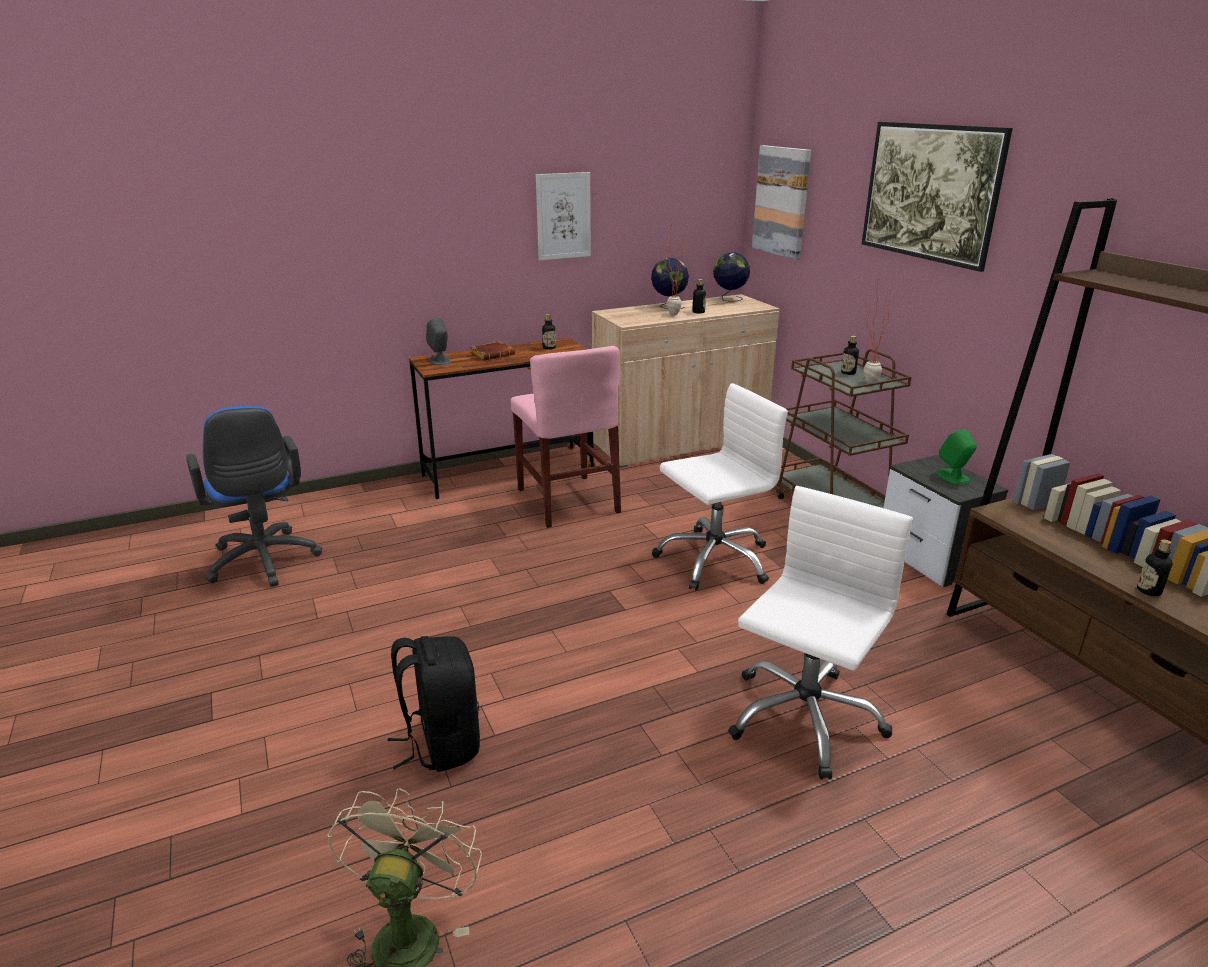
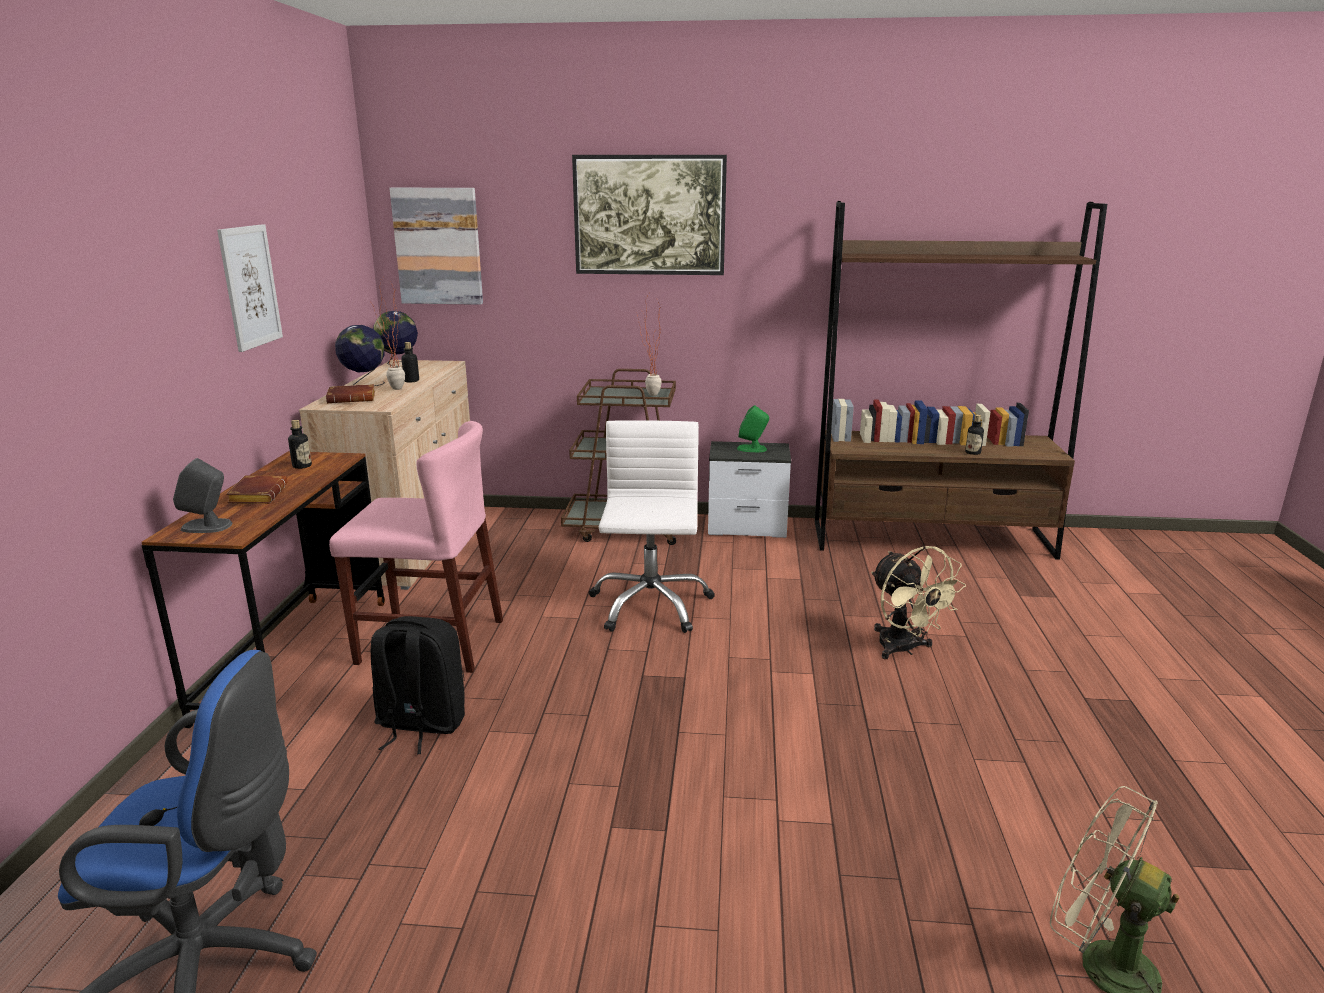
camera: 60 degrees left, 5 degrees down
black backpack [387,636,480,772] -> black backpack moved to [371,616,465,754]
white office chair [728,486,913,779] -> beige fan [871,546,966,659]
bottle [841,336,859,375] -> none
none -> brown book [326,384,375,403]

